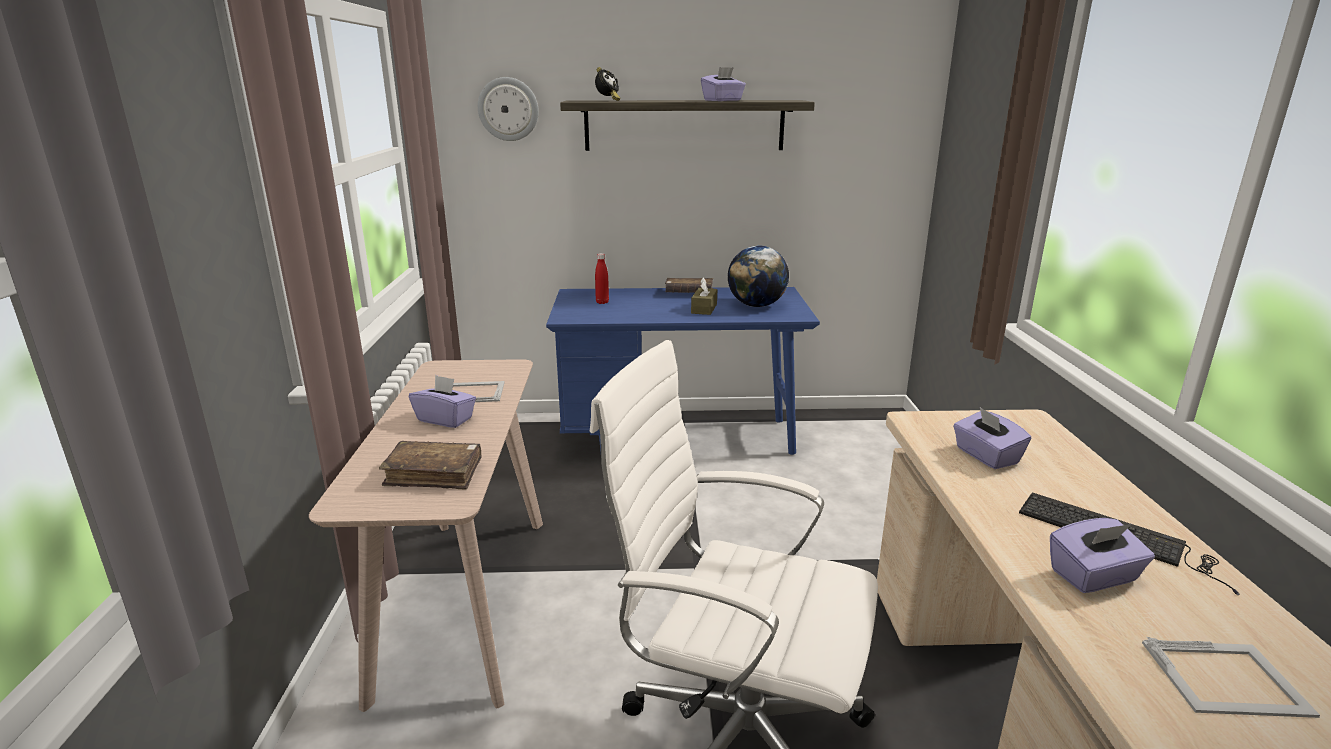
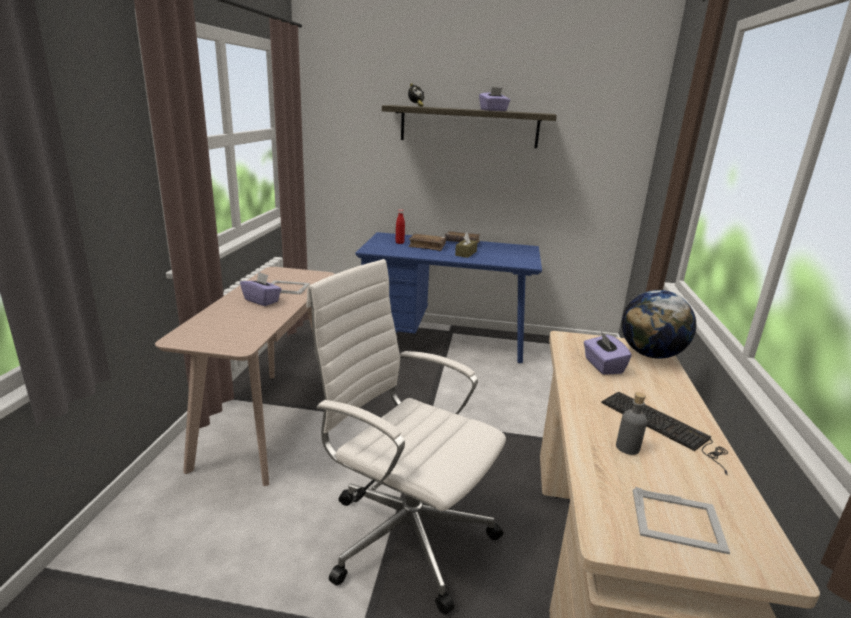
camera: 10 degrees right, 0 degrees up
brown book [379,441,482,490] -> brown book moved to [408,234,446,251]
wall clock [478,77,539,141] -> none
globe [728,246,789,307] -> globe moved to [621,290,696,359]
purple tissue box [1050,518,1155,593] -> grey bottle [616,392,647,455]

